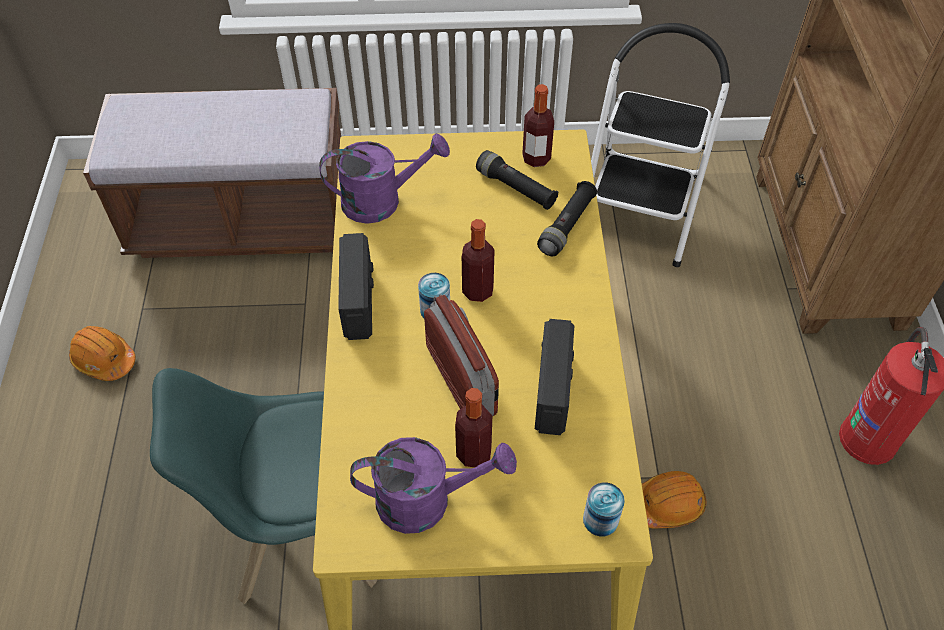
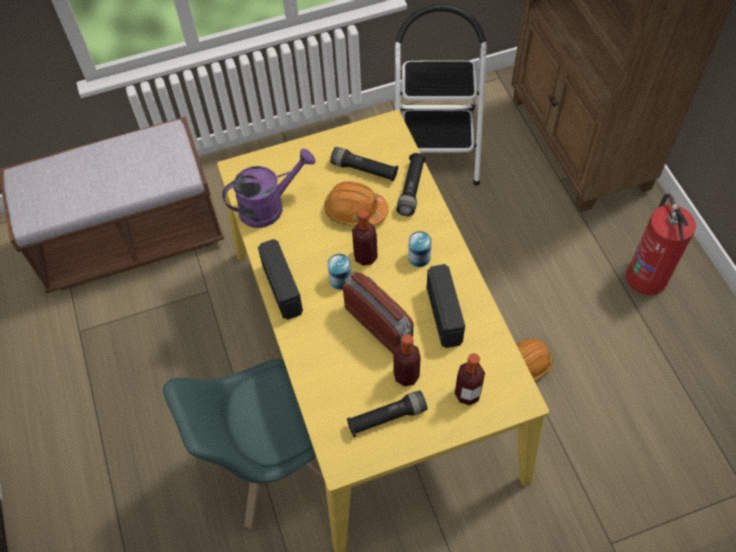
camera: 15 degrees left, 5 degrees up
orange hard hat [69,326,136,381] -> orange hard hat moved to [324,182,388,226]
purple watering can [350,437,517,534] -> black flashlight [347,391,427,437]
bottle [522,84,554,167] -> bottle moved to [455,353,485,405]
can [583,482,625,536] -> can moved to [408,231,432,267]

